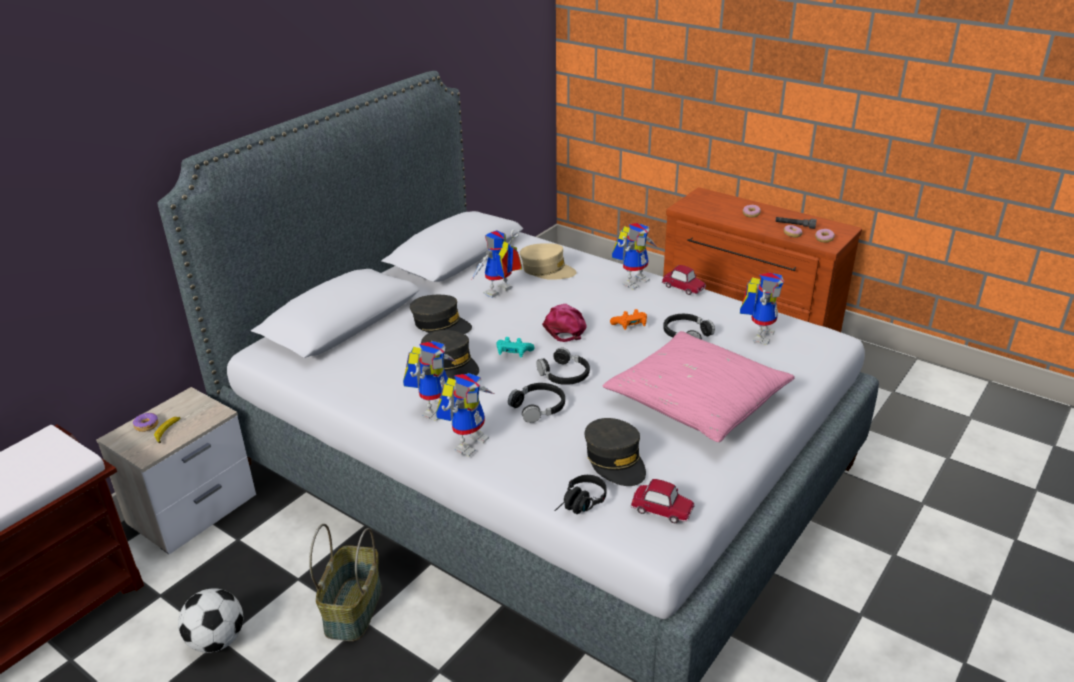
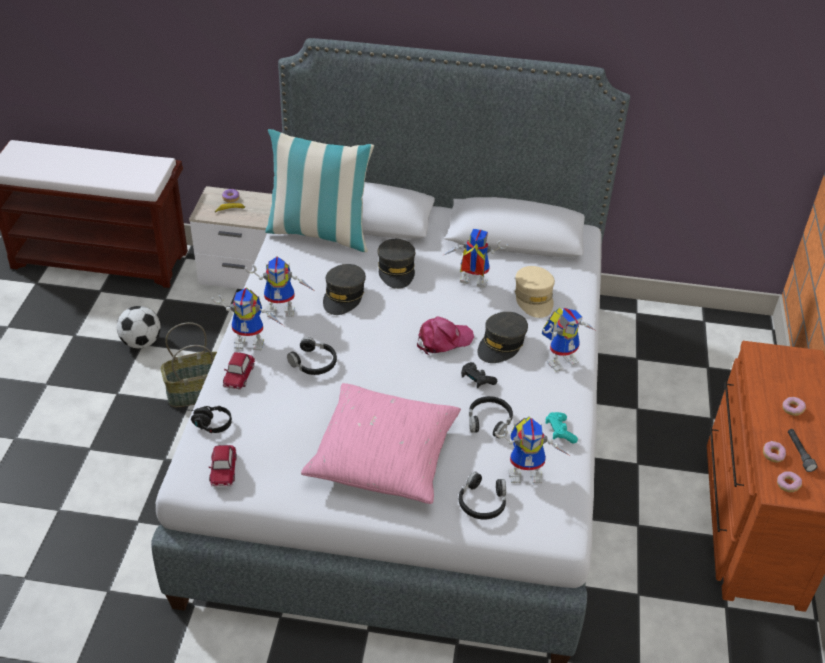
camera: 60 degrees right, 10 degrees up
turquoise game controller [496,337,535,357] -> turquoise game controller moved to [545,412,578,444]
black headphones [536,347,590,385] -> black headphones moved to [459,471,506,520]
grey cap [584,418,646,486] -> grey cap moved to [477,312,528,363]
orange game controller [610,309,647,330] -> black game controller [461,362,497,388]
toy robot [612,223,658,290] -> toy robot turned 45 degrees counterclockwise [542,308,595,372]
toy car [662,265,706,295] -> toy car moved to [223,352,255,390]
none -> pillow [265,129,374,252]

